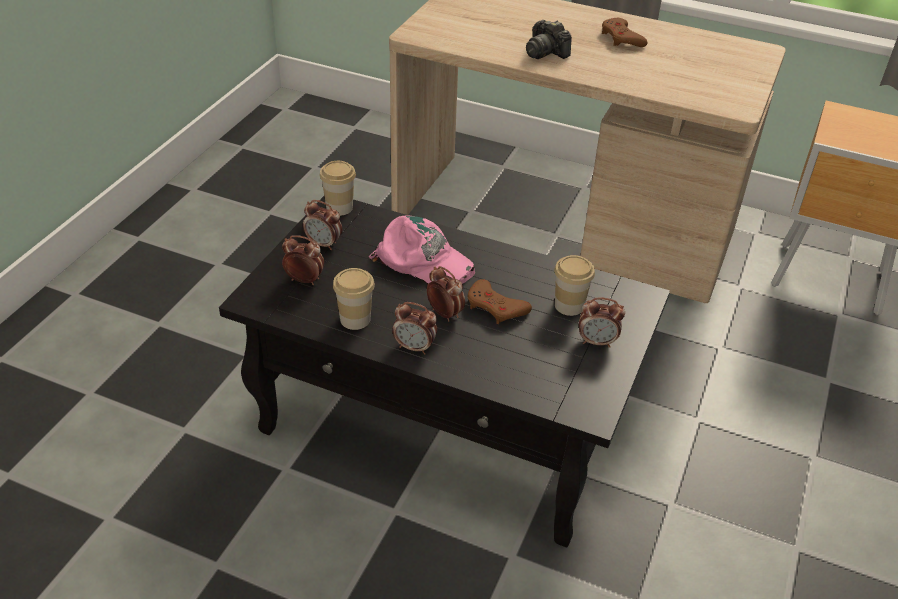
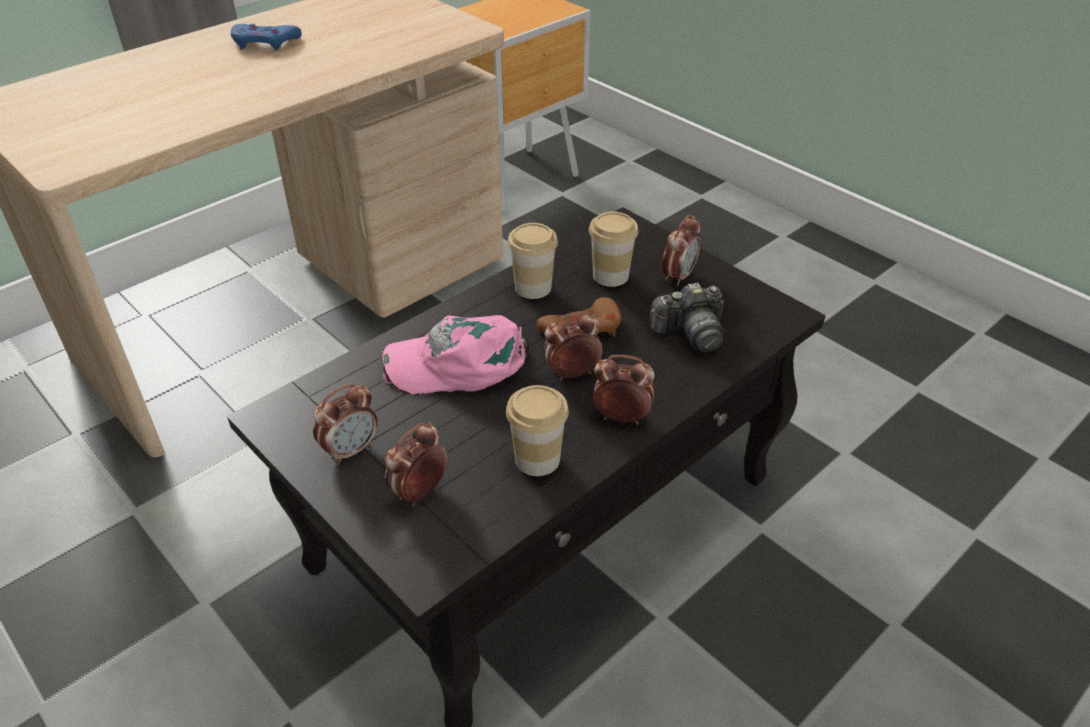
camera: 65 degrees left, 0 degrees up
cup [320,161,356,216] -> cup moved to [508,223,558,299]
pink cap [369,215,475,284] -> pink cap turned 150 degrees counterclockwise [382,315,527,395]
alarm clock [392,302,437,355] -> alarm clock turned 120 degrees counterclockwise [593,355,654,425]
camera [526,20,572,59] -> camera moved to [649,282,724,352]
brown game controller [602,18,647,47] -> blue game controller [231,24,302,51]

